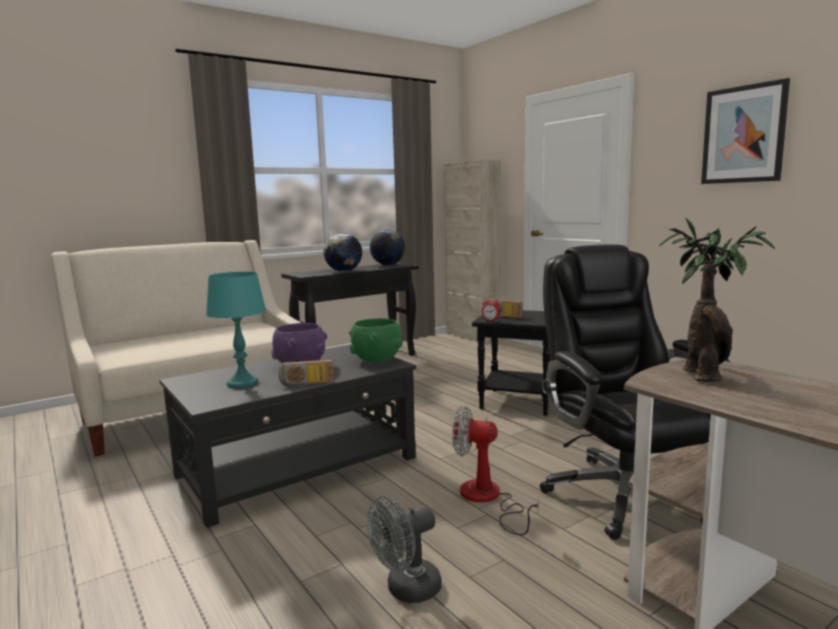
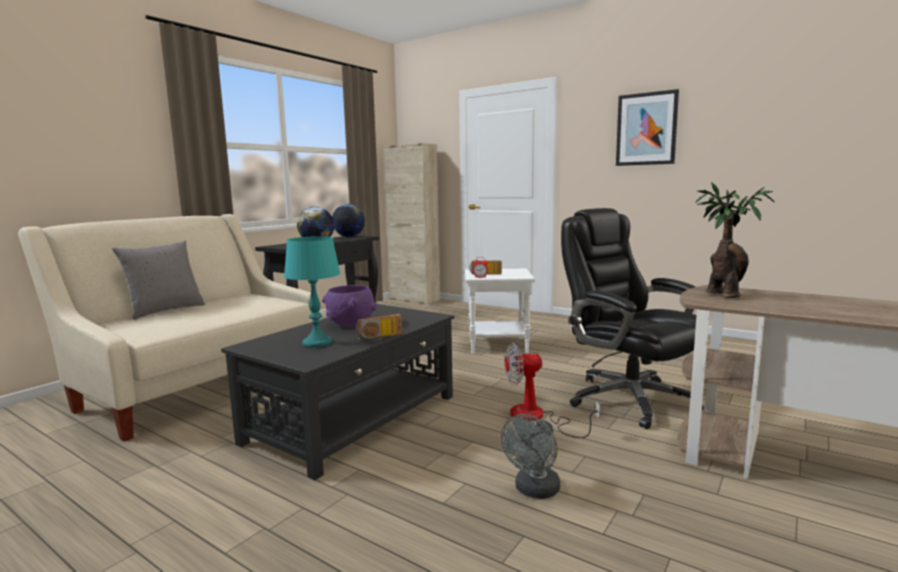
camera: 20 degrees left, 0 degrees up
green bowl [349,318,403,363] -> none
black side table [472,310,549,416] -> white side table [465,269,535,354]
none -> grey pillow [112,241,205,320]

